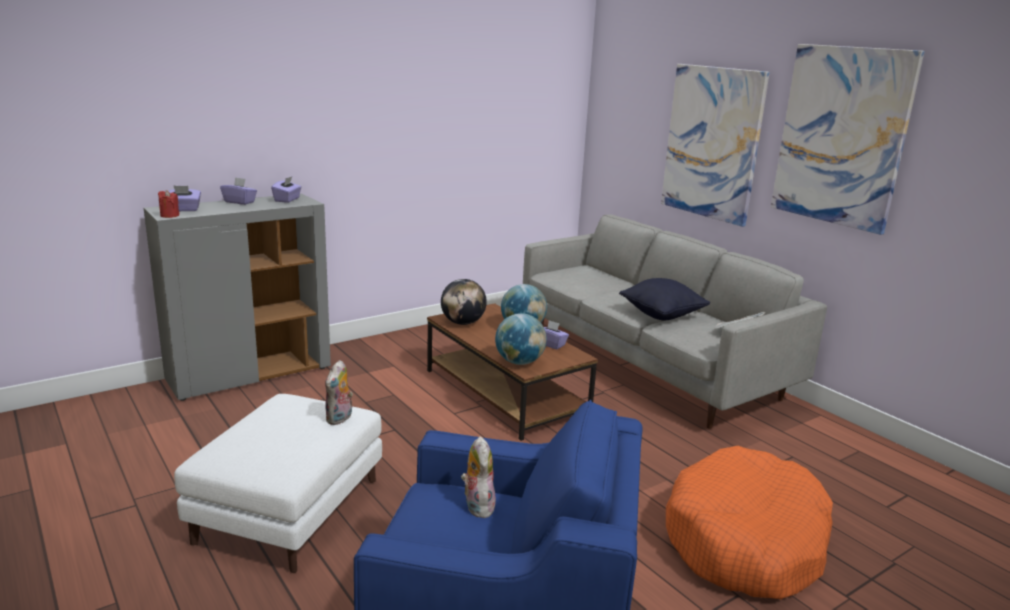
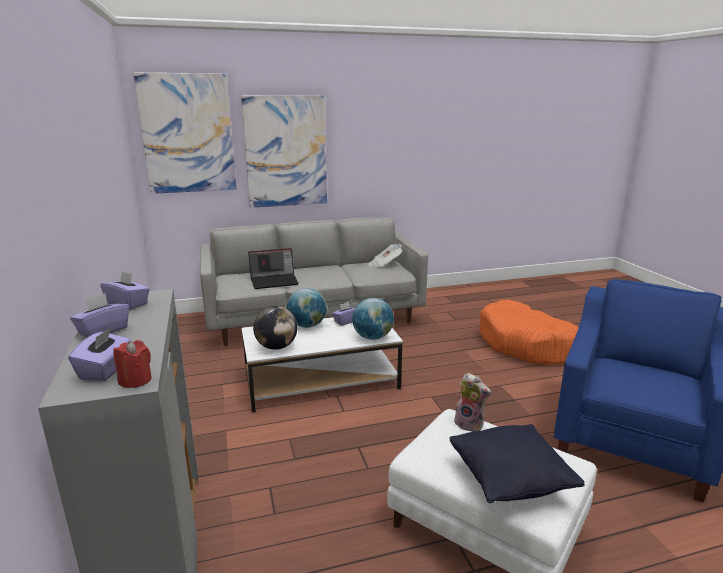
camera: 70 degrees left, 0 degrees up
brown coffee table [427,303,598,441] -> white coffee table [241,317,403,412]
plush toy [461,436,496,518] -> none
black pillow [619,278,710,320] -> black pillow moved to [450,424,585,503]
picture [771,44,925,235] -> picture moved to [133,73,236,194]
none -> laptop [248,248,299,289]

